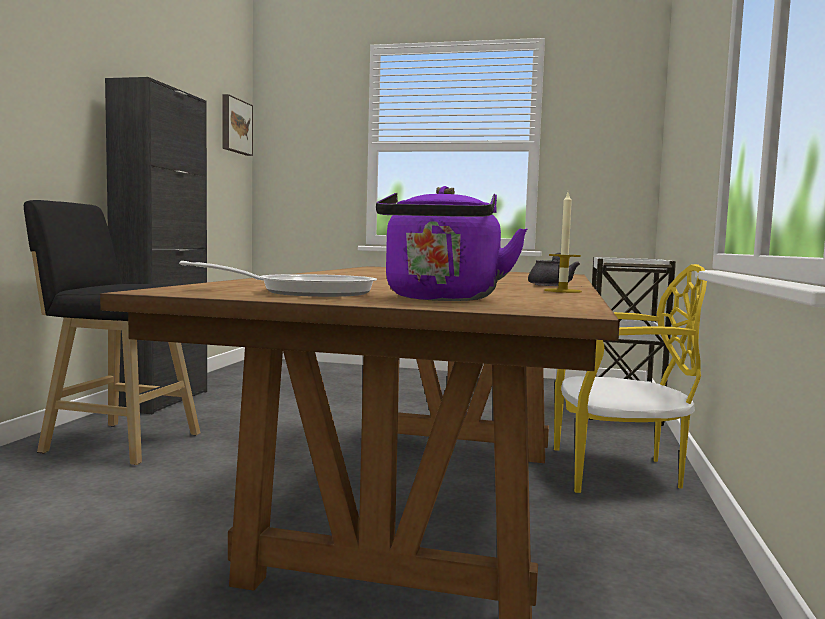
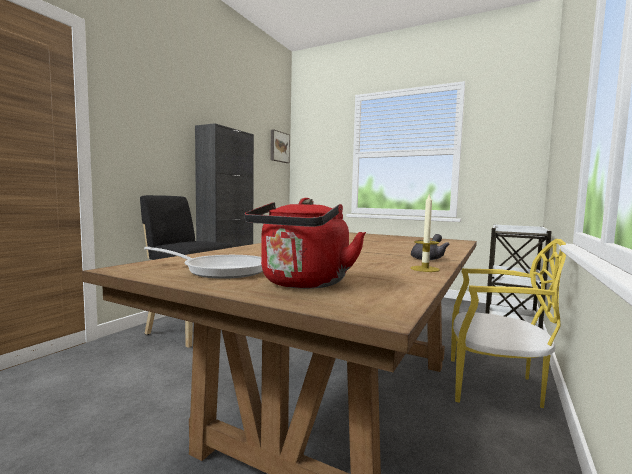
camera: 15 degrees right, 0 degrees up
purple kettle [376,186,528,301] -> red kettle [245,198,366,289]

